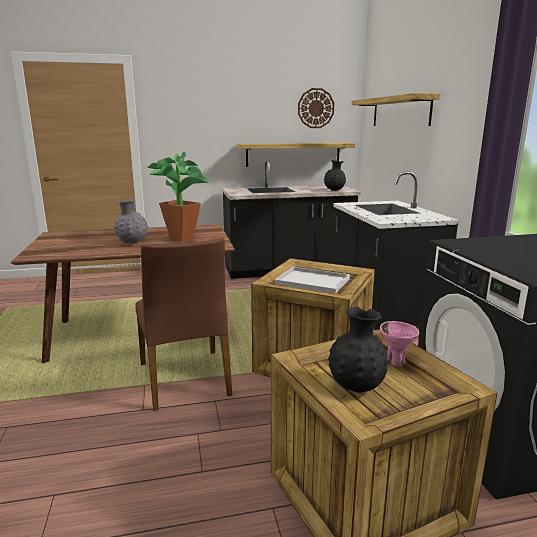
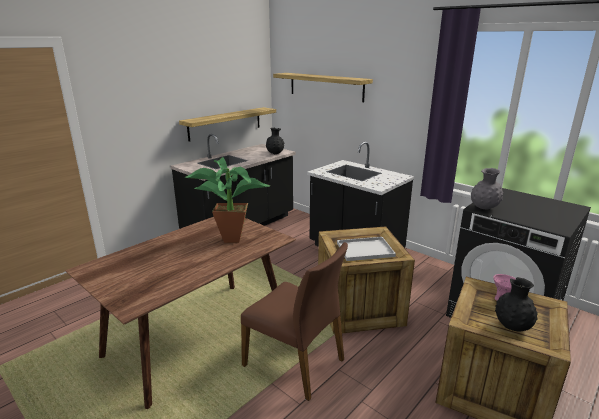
camera: 35 degrees left, 5 degrees up
grey vase [114,199,148,244] -> grey vase moved to [471,168,503,210]
wall clock [298,88,334,128] -> none

